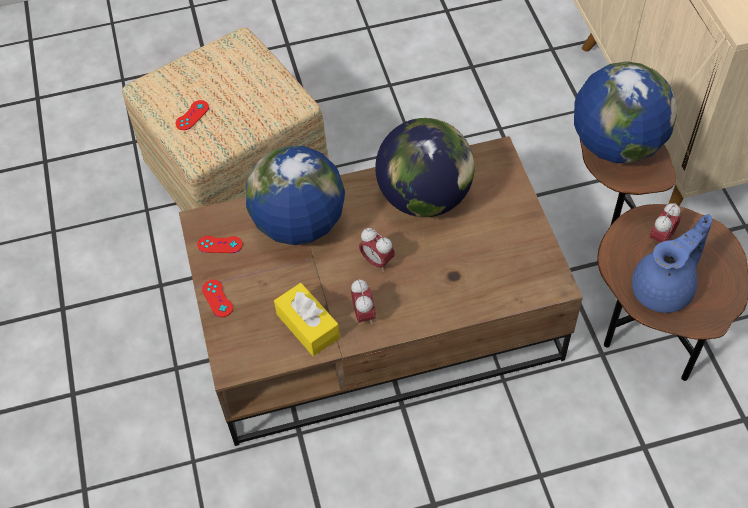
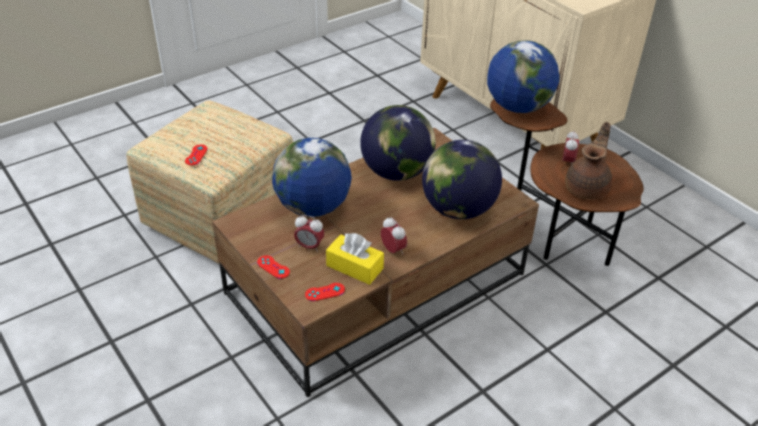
camera: 25 degrees left, 15 degrees down
red game controller [197,236,243,253] -> red game controller moved to [305,283,345,301]
alarm clock [359,228,395,272] -> alarm clock moved to [294,215,324,252]
blue teapot [632,214,712,313] -> brown teapot [565,122,613,200]
none -> globe [422,140,502,219]

